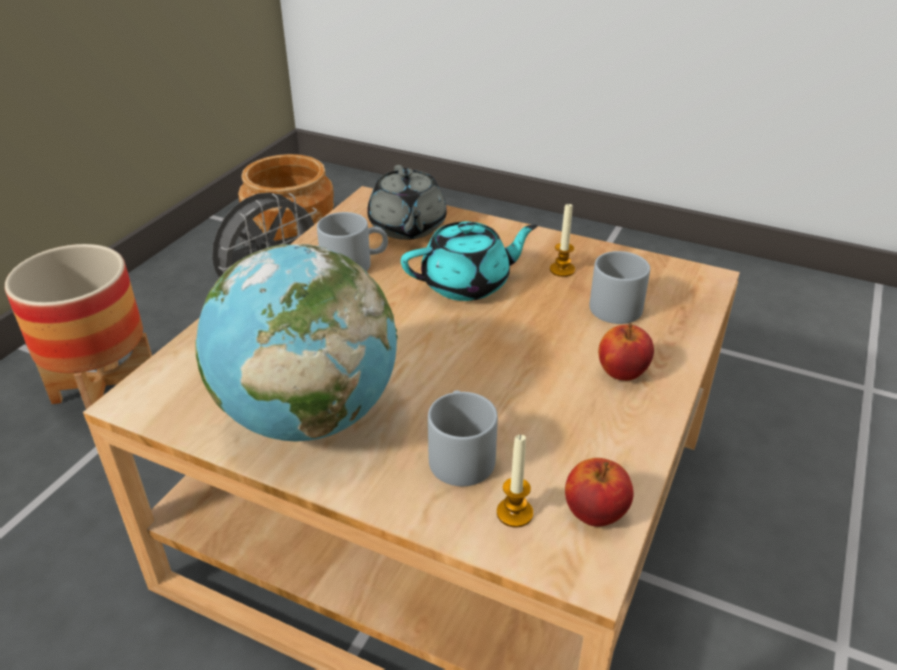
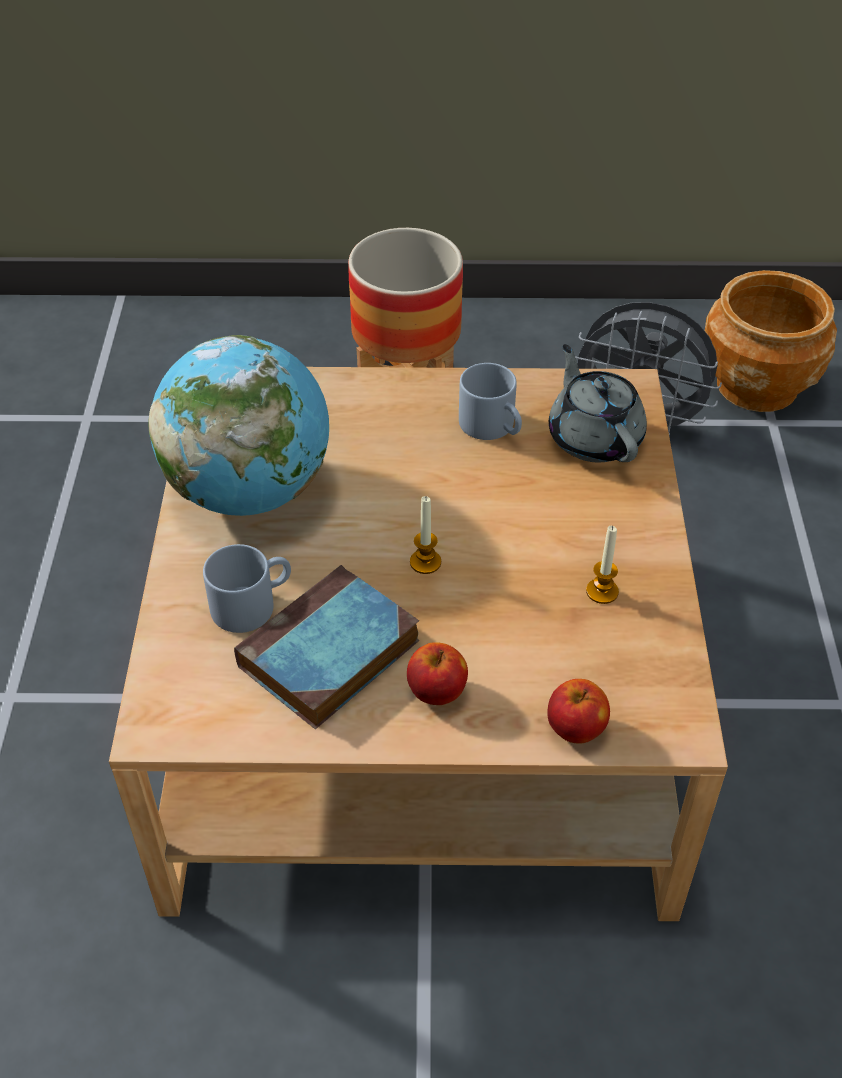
camera: 65 degrees right, 10 degrees up
grey teapot [367,165,447,240] -> grey teapot turned 105 degrees clockwise [549,344,647,463]
turquoise teapot [401,221,538,301] -> none
candle [497,434,533,528] -> candle moved to [410,496,441,574]
apple [565,458,634,527] -> apple moved to [547,679,610,744]
grey mug [589,251,650,324] -> none
none -> book [234,565,419,729]

